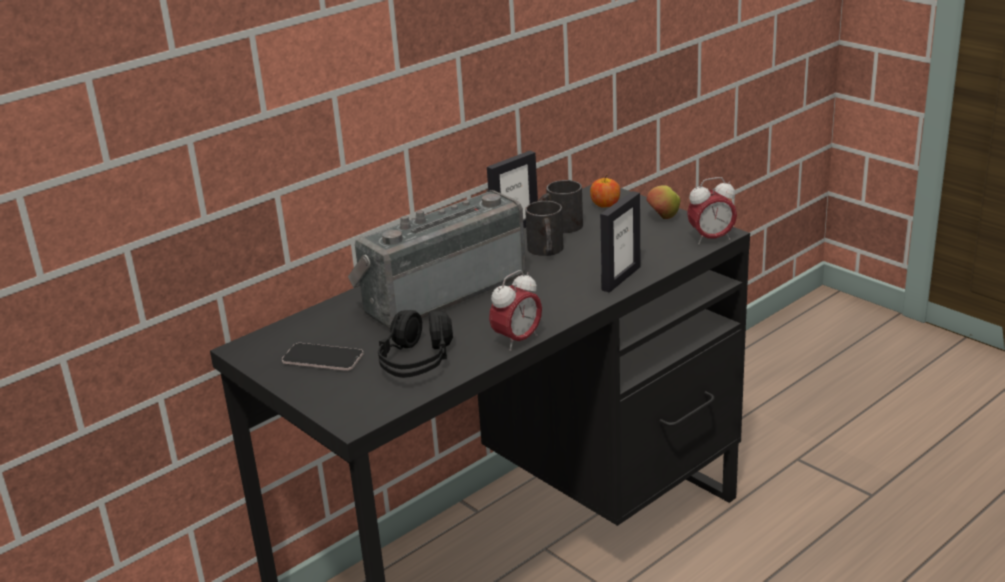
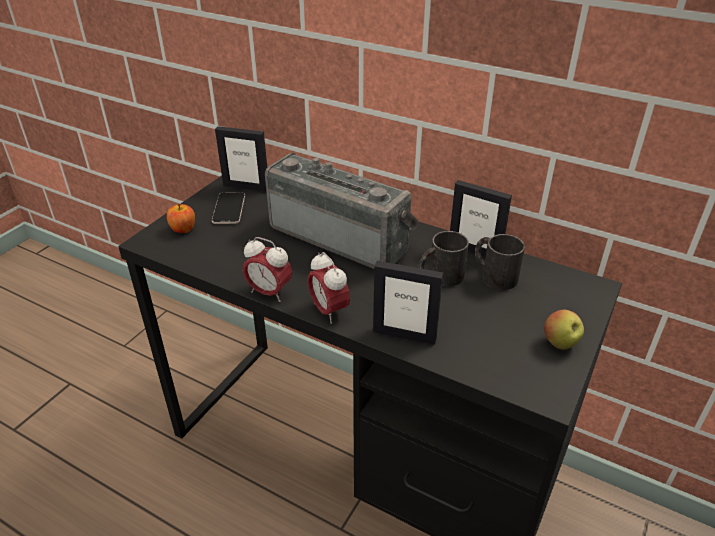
camera: 70 degrees right, 10 degrees up
black headphones [378,310,453,378] -> none
apple [590,175,620,207] -> apple moved to [167,204,195,233]
alarm clock [687,177,737,245] -> alarm clock moved to [308,252,350,324]
none -> picture frame [215,126,267,192]

